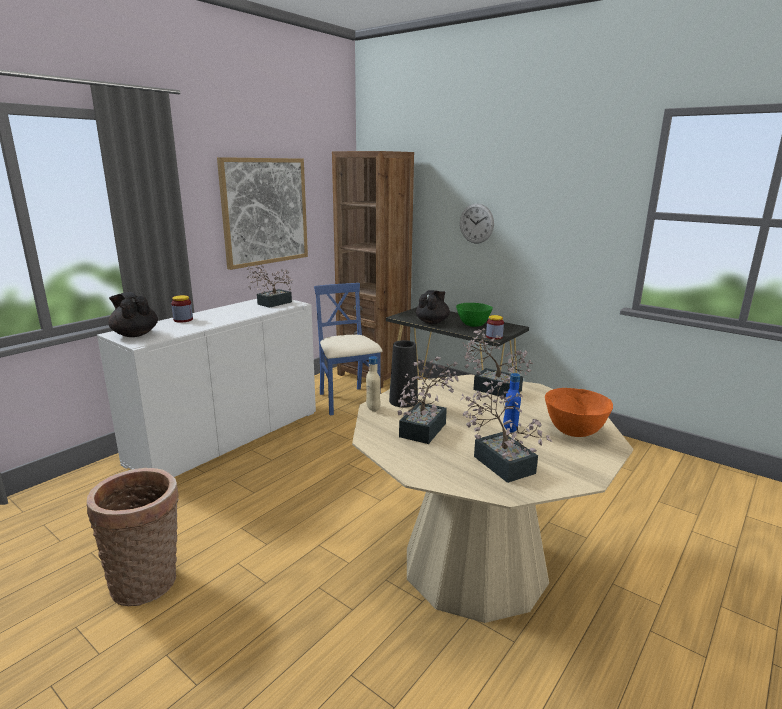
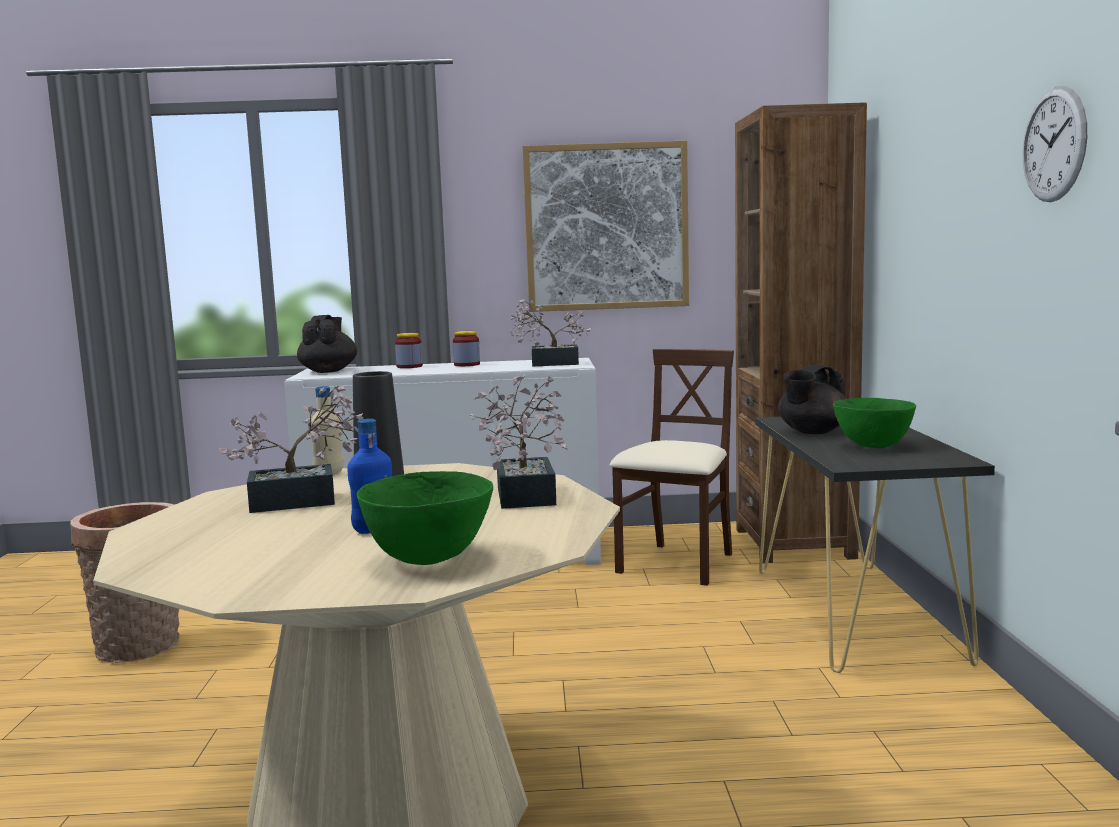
camera: 50 degrees right, 10 degrees down
blue chair [314,283,383,415] -> beige chair [610,349,734,586]
black teapot [416,290,450,324] -> black teapot turned 150 degrees clockwise [778,365,846,434]
wall clock [460,204,494,244] -> wall clock moved to [1023,86,1087,202]
potted plant [461,380,552,483] -> none
jar [486,315,504,340] -> jar moved to [453,331,480,366]
orange bowl [545,388,613,437] -> green bowl [357,471,493,565]

